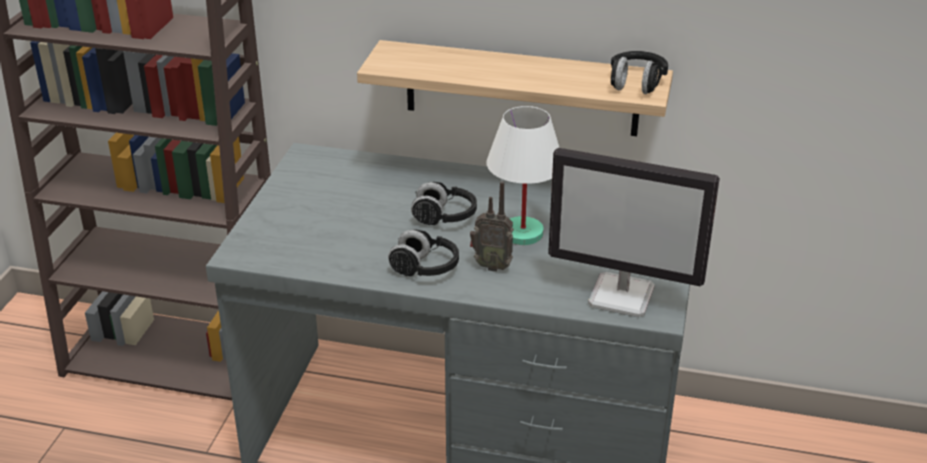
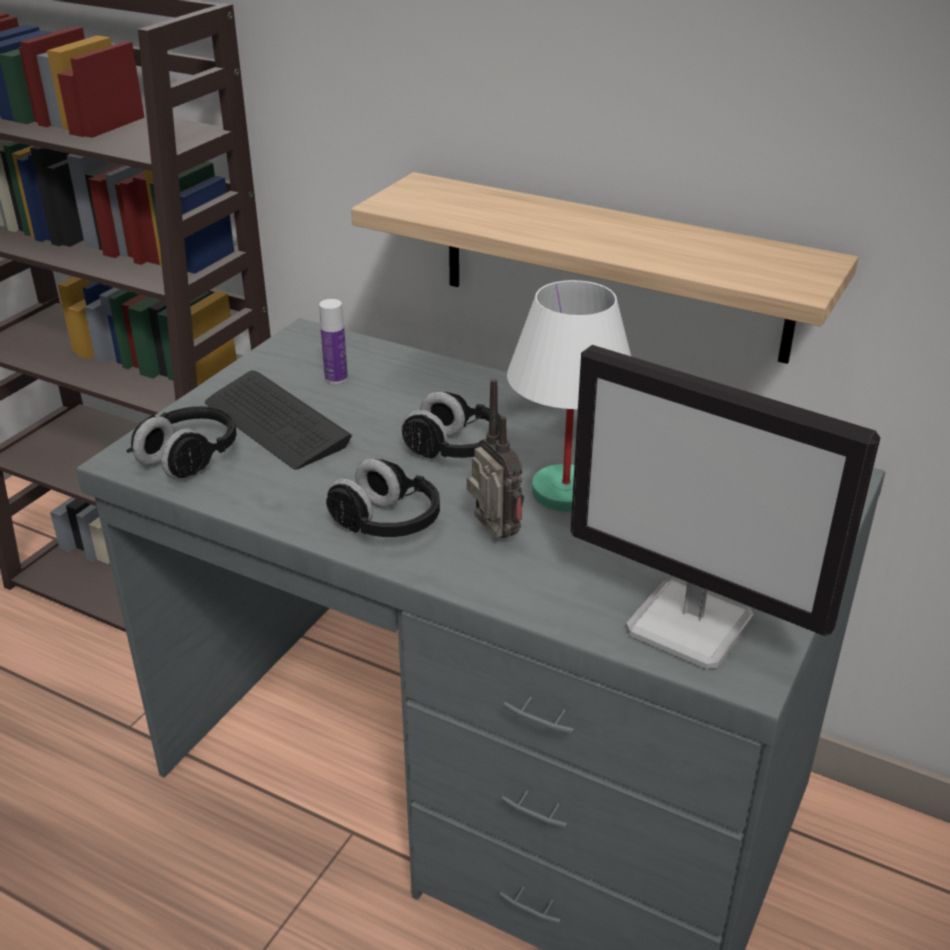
camera: 15 degrees right, 0 degrees up
radio [470,181,514,272] -> radio turned 150 degrees counterclockwise [467,379,524,538]
black headphones [611,51,668,94] -> black headphones moved to [127,406,236,479]
none -> keyboard [205,370,352,470]
none -> bottle [319,299,348,384]

